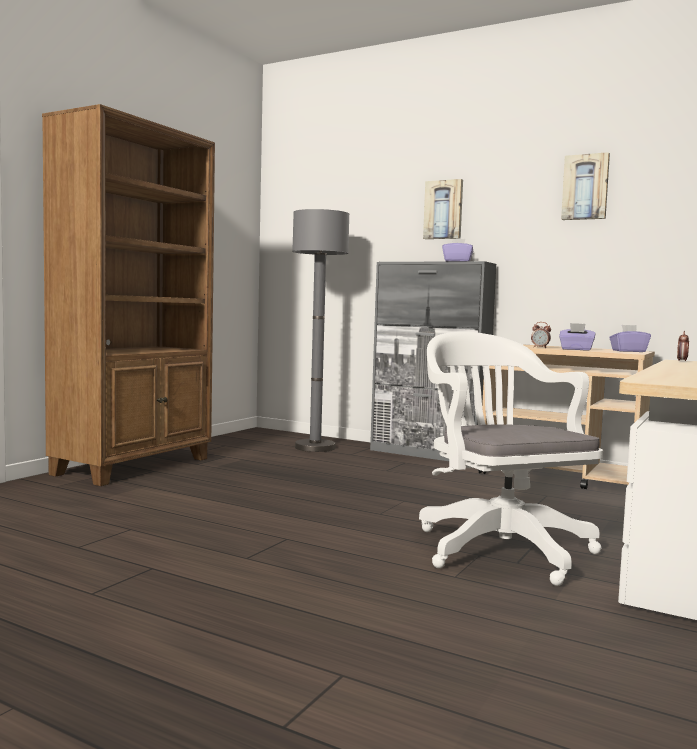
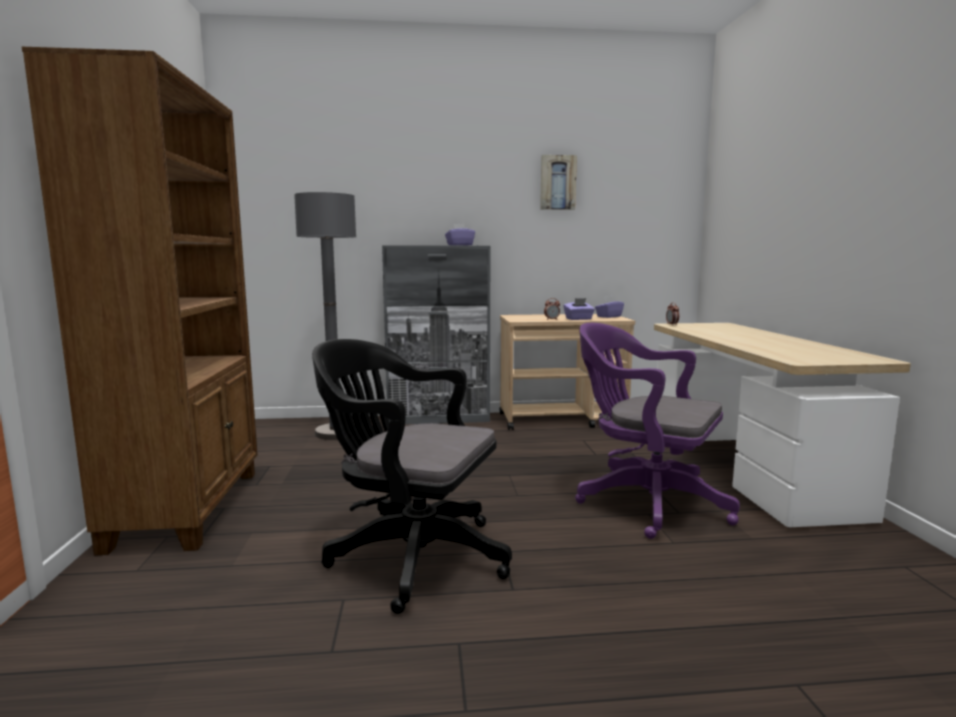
camera: 35 degrees left, 5 degrees up
white office chair [419,332,603,586] -> purple office chair [575,323,740,539]
picture [423,179,463,239] -> none
none -> black office chair [312,339,512,614]

